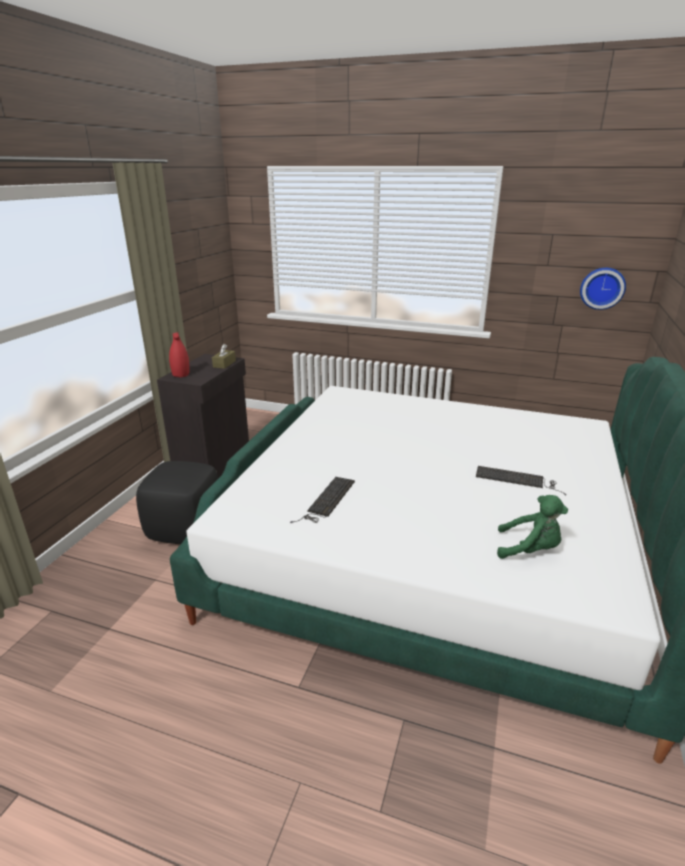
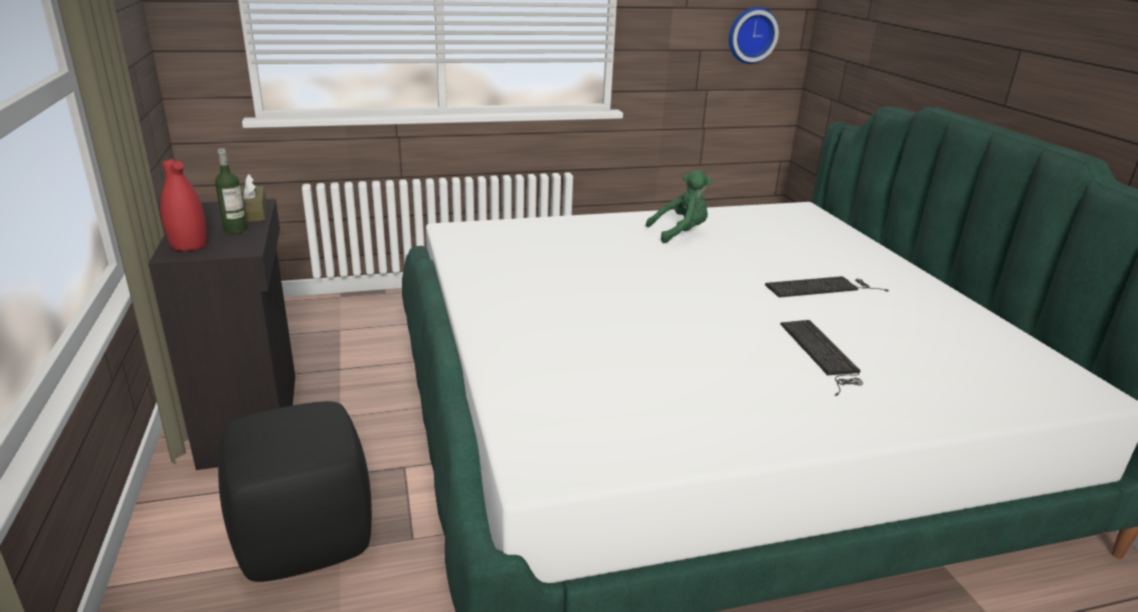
camera: 35 degrees left, 0 degrees up
keyboard [290,477,355,523] -> keyboard moved to [780,320,863,396]
green plush toy [497,495,568,559] -> green plush toy moved to [646,170,712,243]
none -> bottle [215,148,247,234]

